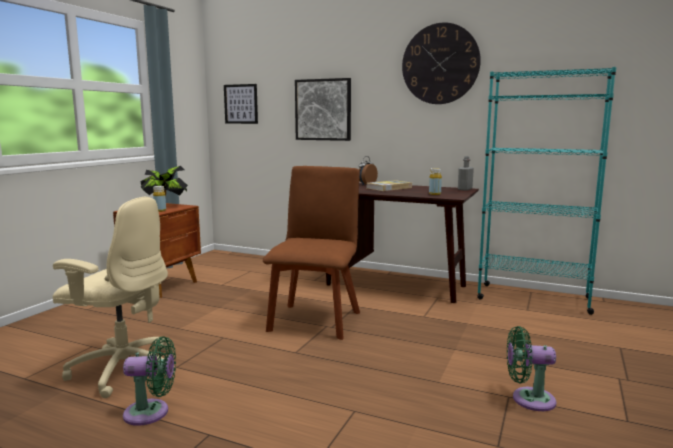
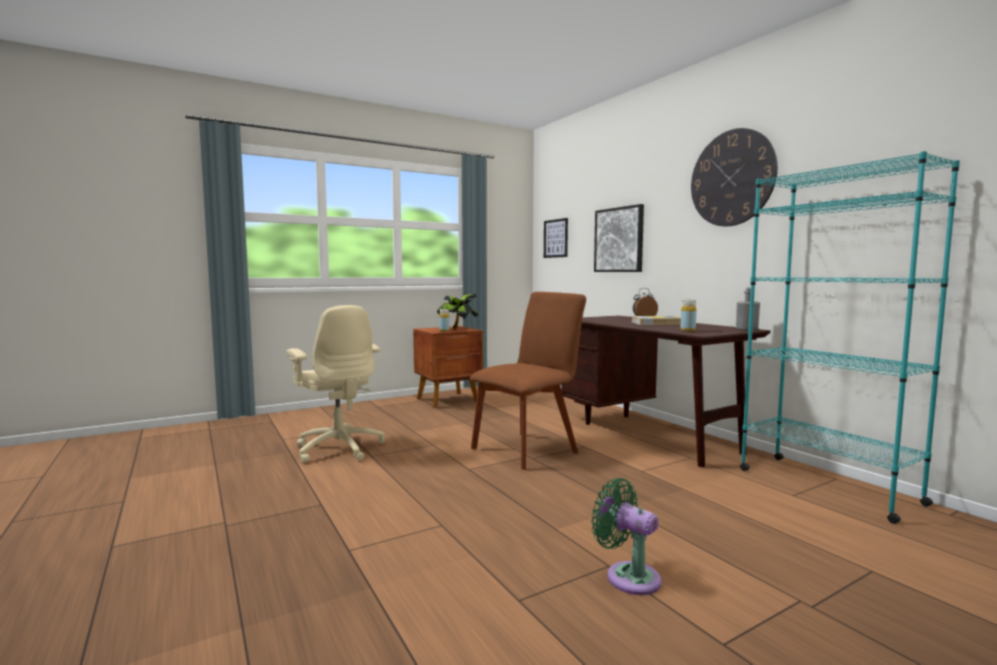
camera: 35 degrees right, 5 degrees down
green fan [123,336,176,426] -> none

